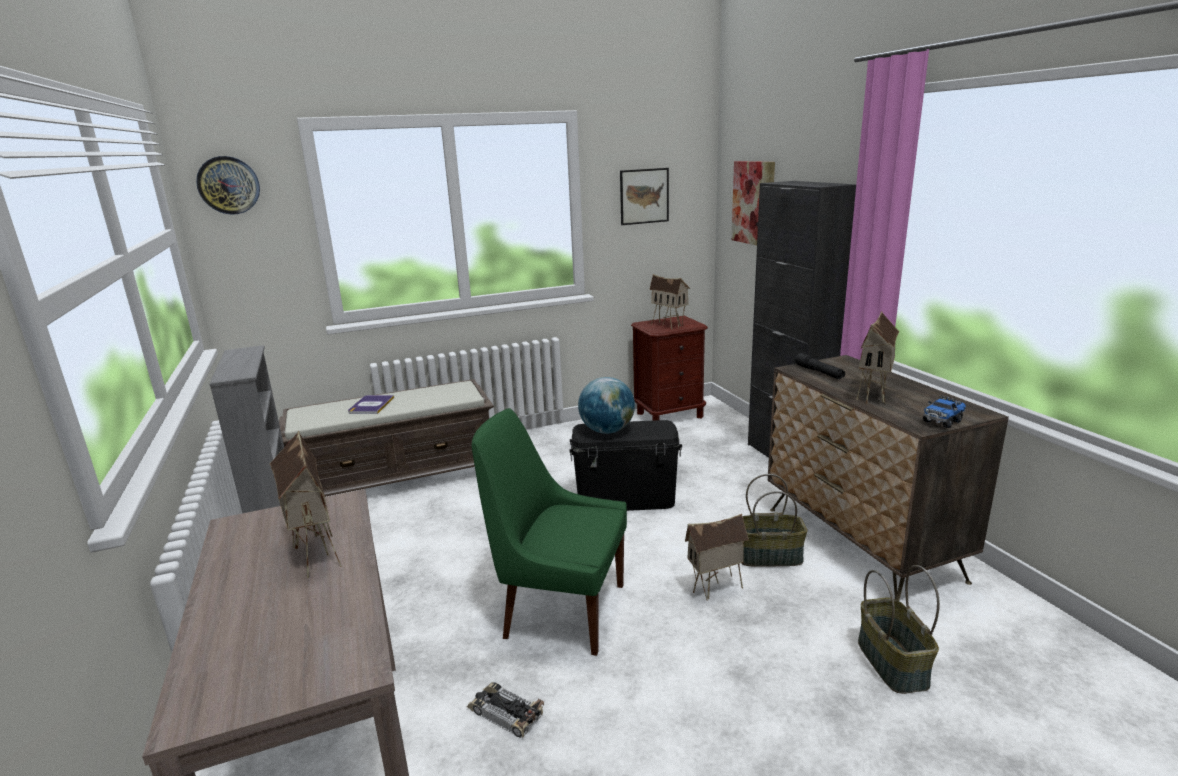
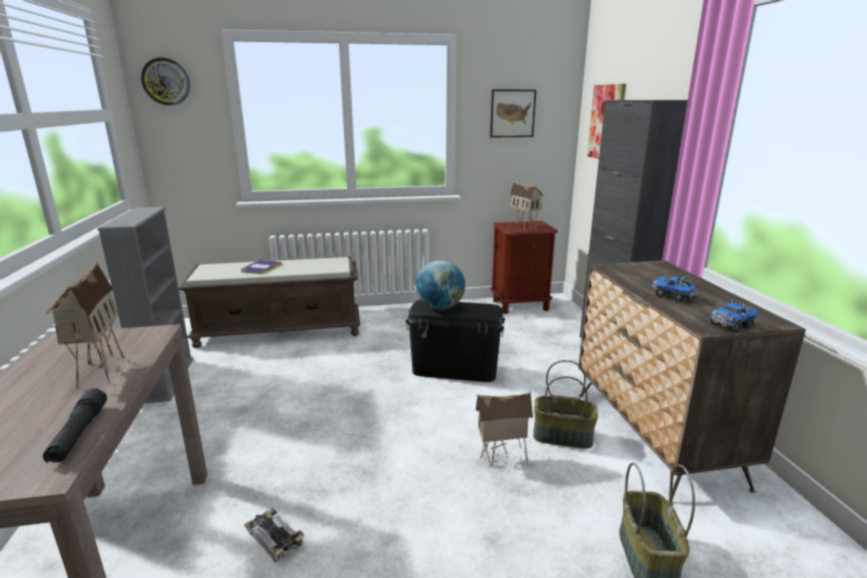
camera: 10 degrees right, 0 degrees up
green chair [472,408,627,656] -> none
black flashlight [795,353,845,379] -> black flashlight moved to [43,388,107,463]
toy house [856,311,899,404] -> toy truck [652,275,697,302]

